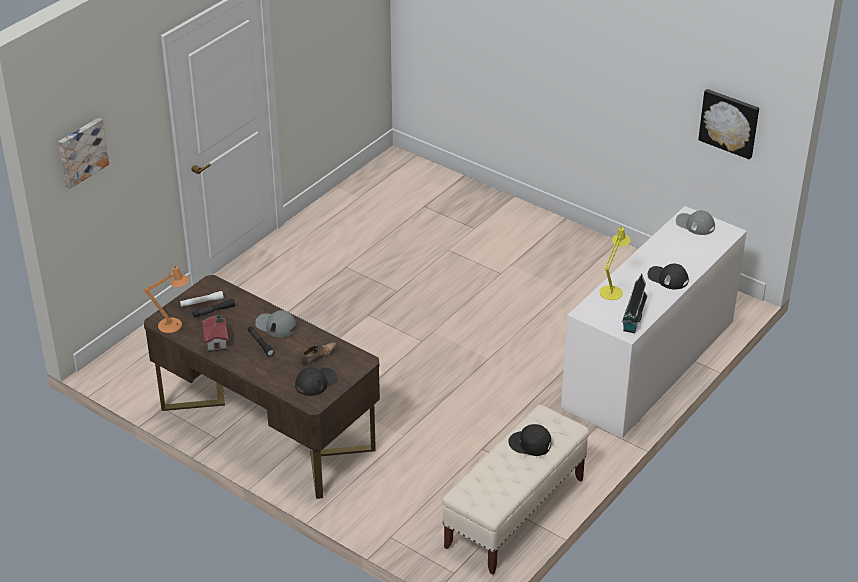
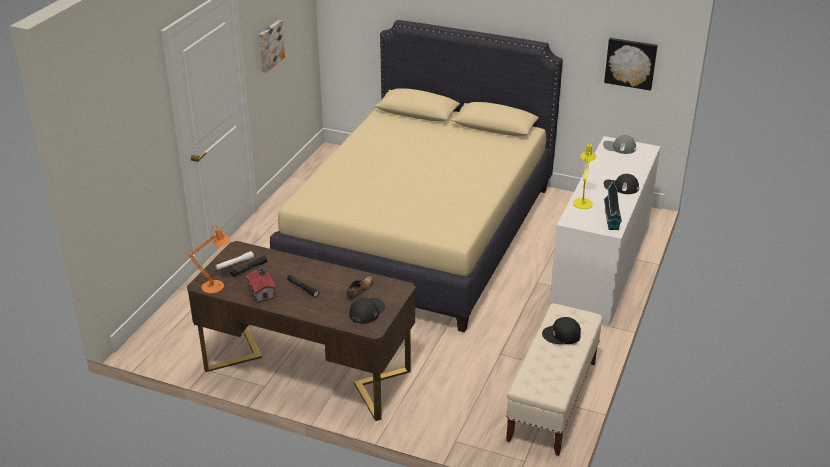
camera: 15 degrees left, 5 degrees down
picture [58,118,109,189] -> picture moved to [259,20,285,72]
grey cap [255,310,297,337] -> none
none -> beige bed [270,20,563,332]

